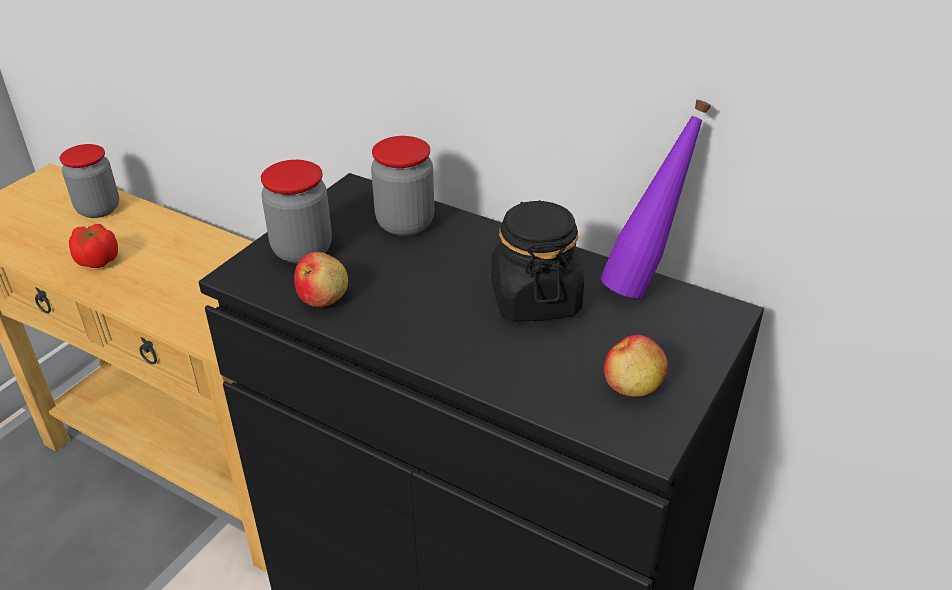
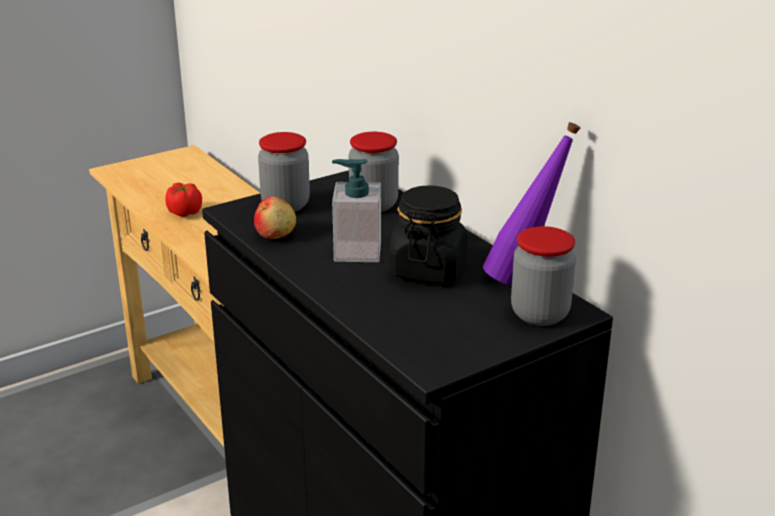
camera: 25 degrees right, 10 degrees down
jar [60,144,119,218] -> jar moved to [511,226,576,326]
apple [604,335,668,397] -> none
none -> soap dispenser [332,159,381,262]

